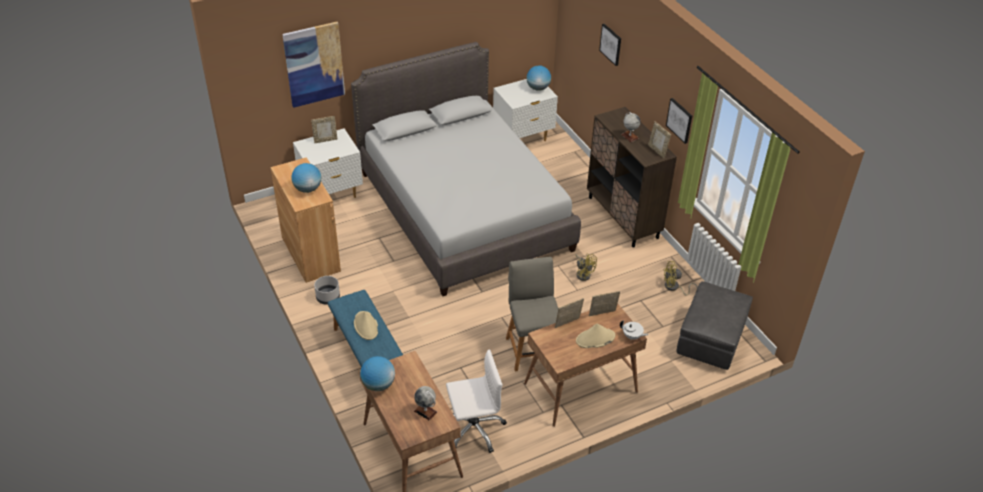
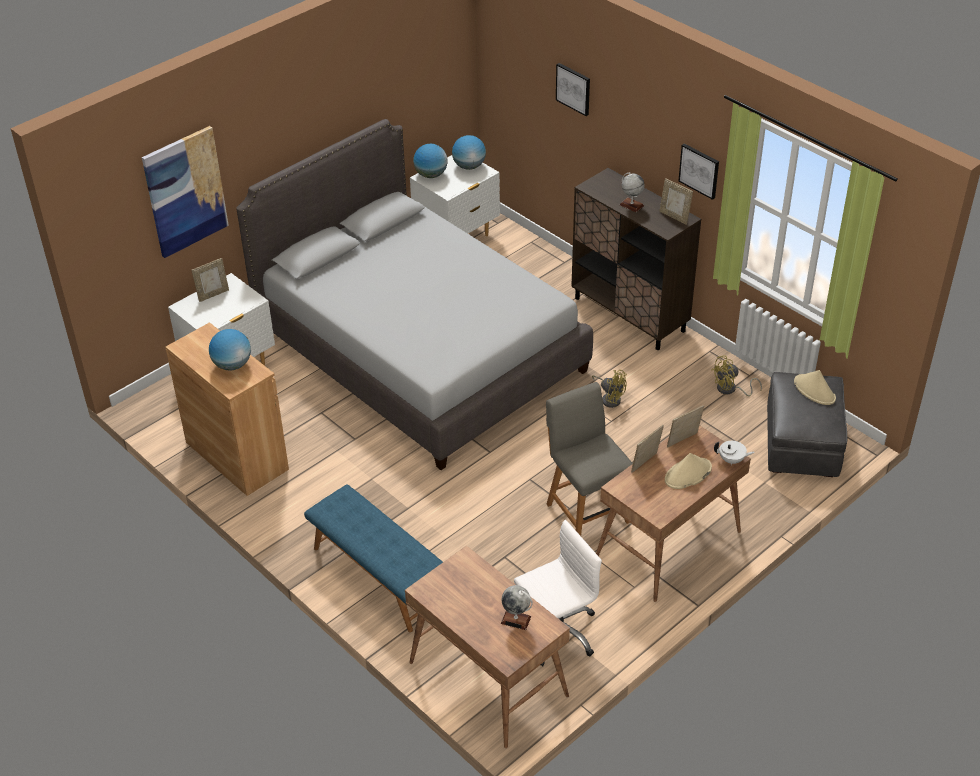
camera: 15 degrees left, 0 degrees up
grey planter [314,276,340,305] -> none
beige hat [354,311,378,340] -> beige hat moved to [794,370,836,405]
globe [360,356,395,391] -> globe moved to [413,144,448,178]

